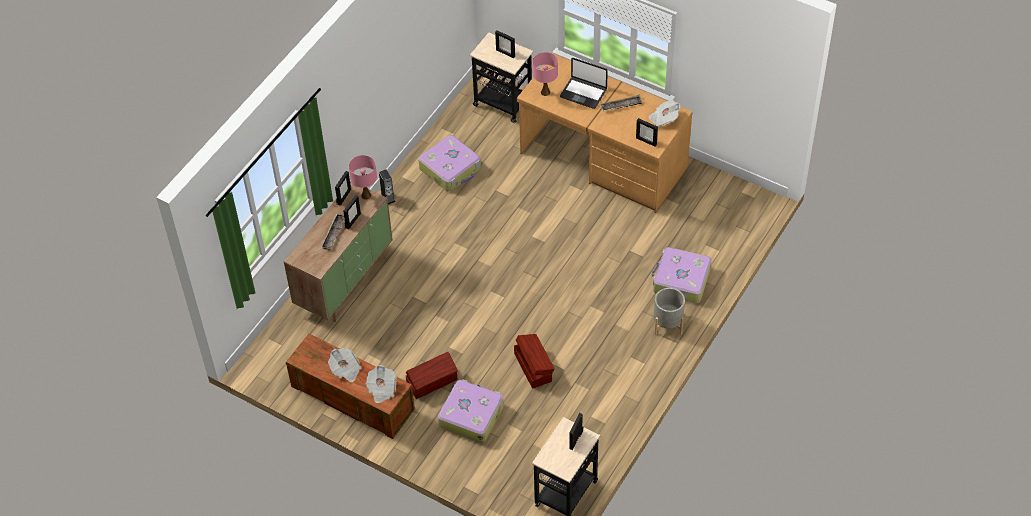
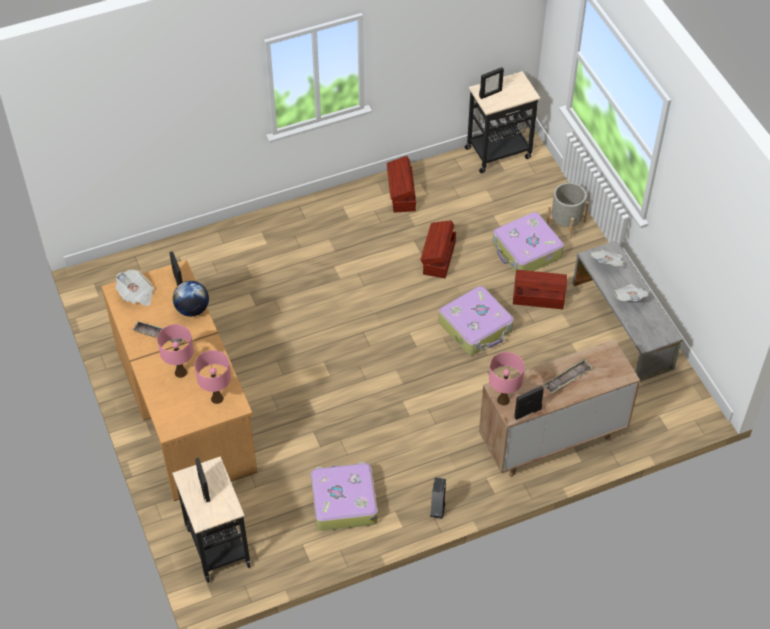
camera: 145 degrees left, 0 degrees up
brown bench [286,334,415,439] -> grey bench [572,241,683,382]
picture frame [343,195,361,230] -> none
laptop [560,58,608,109] -> pink table lamp [157,324,194,378]
suitcase [652,247,712,303] -> suitcase moved to [439,286,514,355]
grey planter [654,288,685,335] -> grey planter moved to [547,183,589,239]
none -> globe [173,281,209,317]
none -> brown storage box [387,156,416,212]

